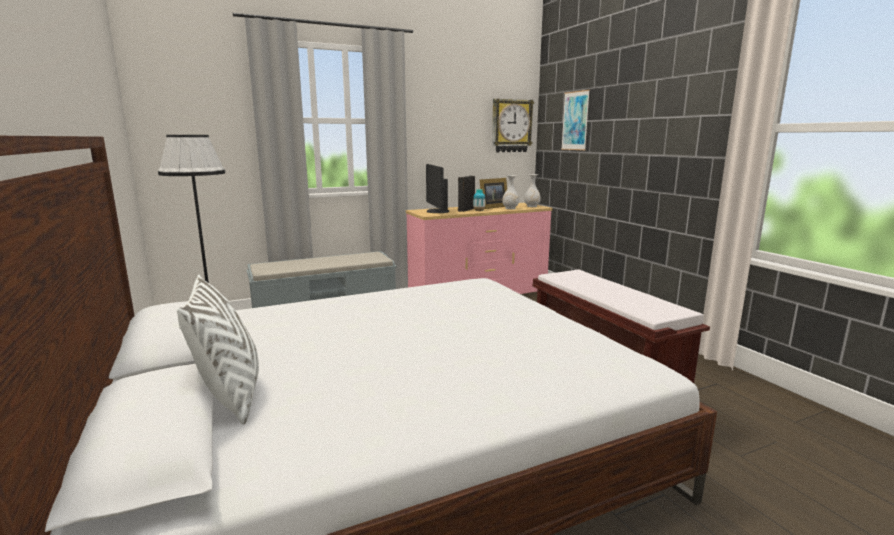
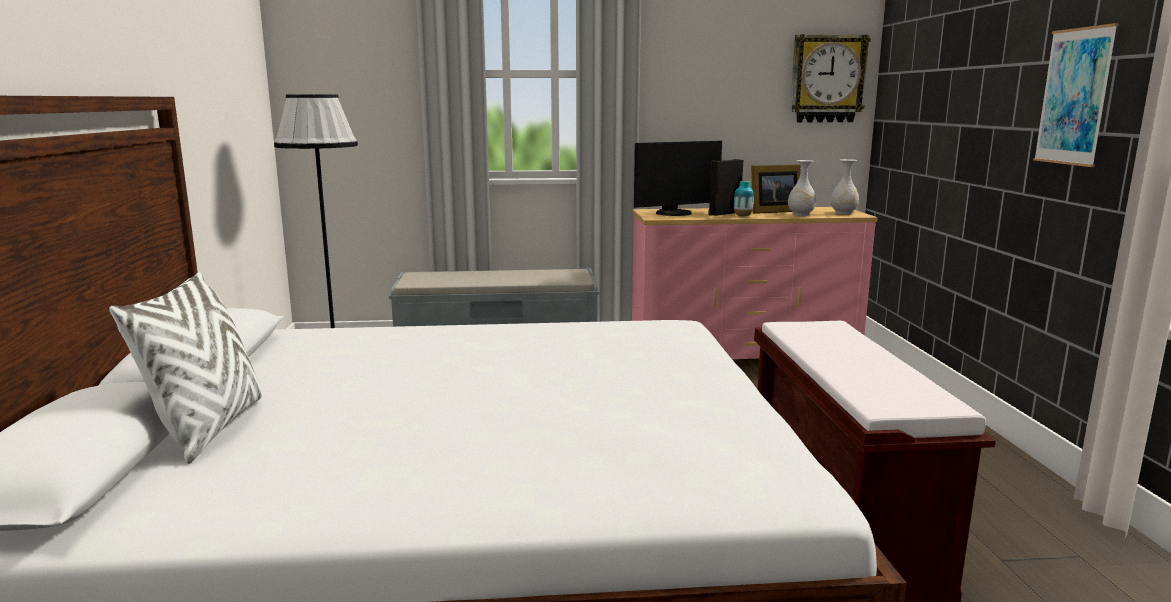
camera: 20 degrees right, 0 degrees up
monitor [426,164,449,213] -> monitor turned 120 degrees counterclockwise [634,141,722,216]
picture [561,90,590,150] -> picture moved to [1033,23,1119,167]

